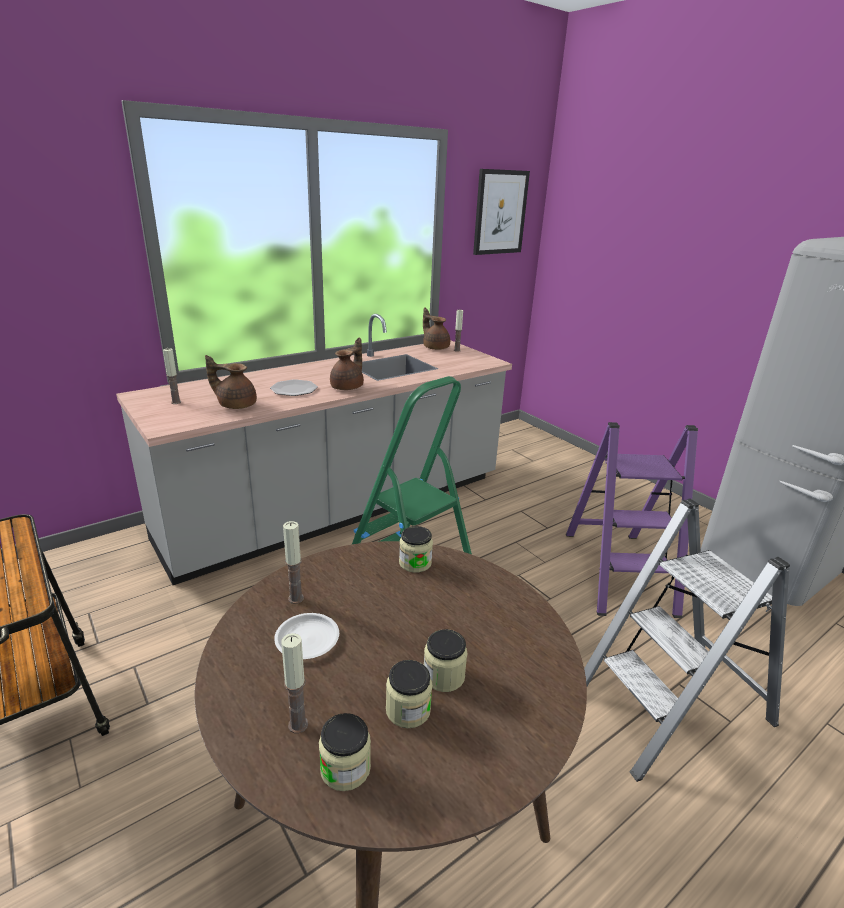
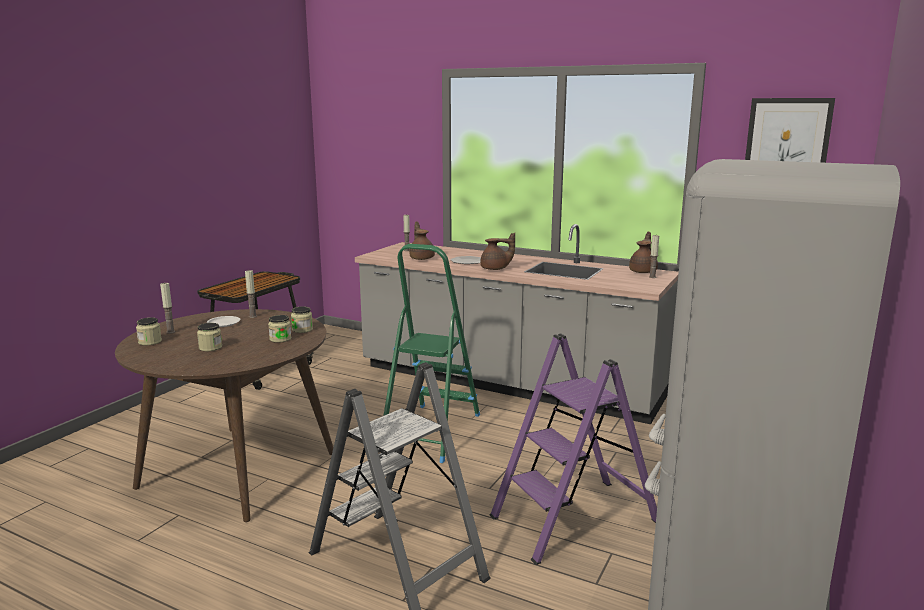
camera: 65 degrees right, 10 degrees down
jar [386,660,432,728] -> jar moved to [268,315,291,343]

